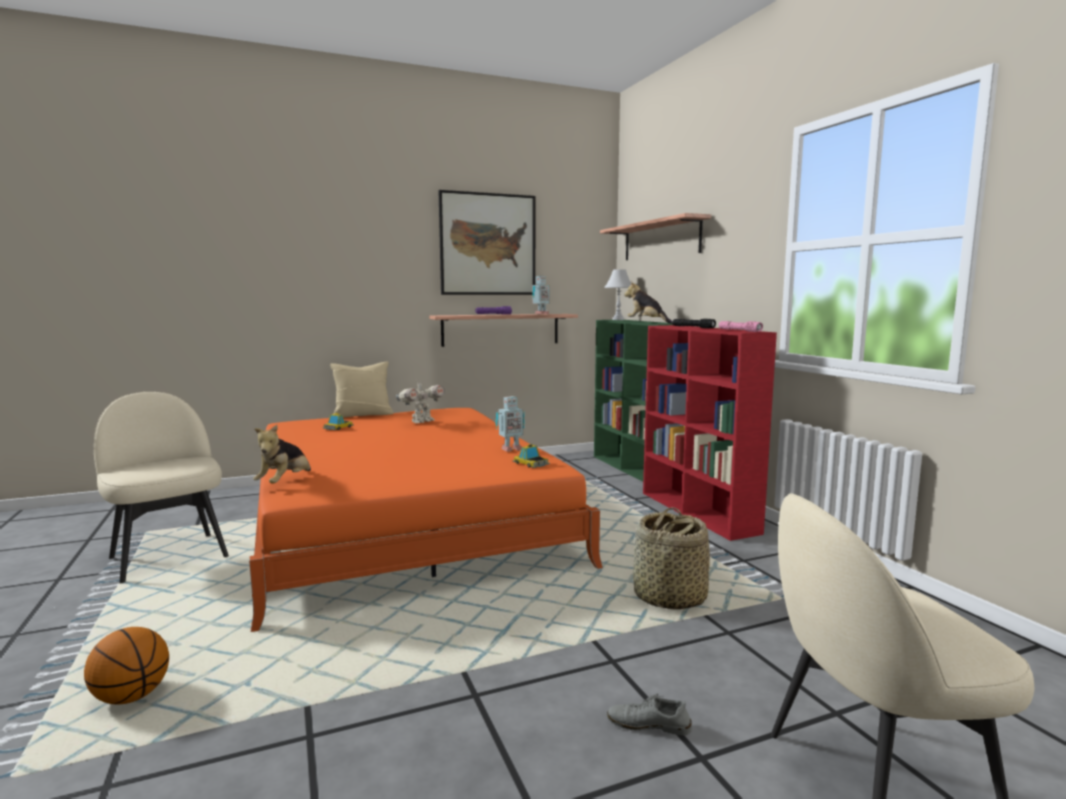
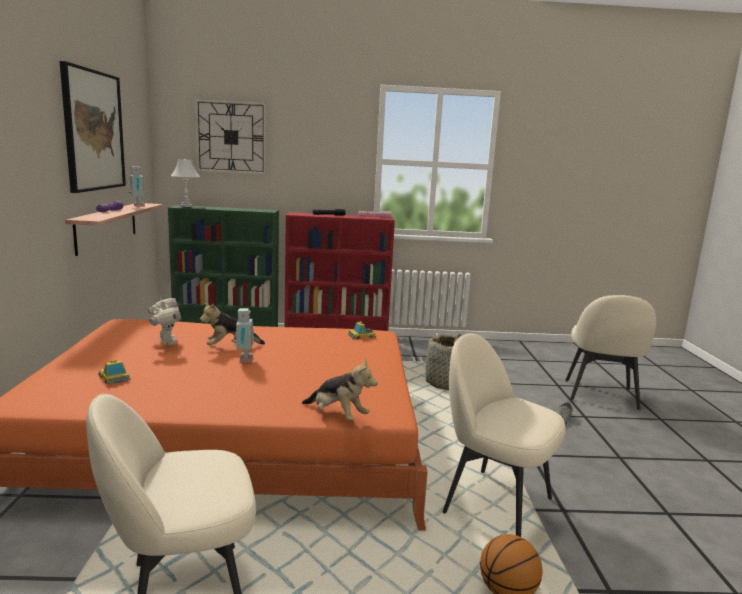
camera: 70 degrees left, 5 degrees up
beige pillow [330,361,394,418] -> none
toy robot [495,396,524,452] -> toy robot moved to [234,308,255,363]
shelf [600,213,711,260] -> wall clock [195,99,266,175]
plush toy [624,281,672,324] -> plush toy moved to [200,303,265,345]
none -> beige chair [443,333,566,537]

